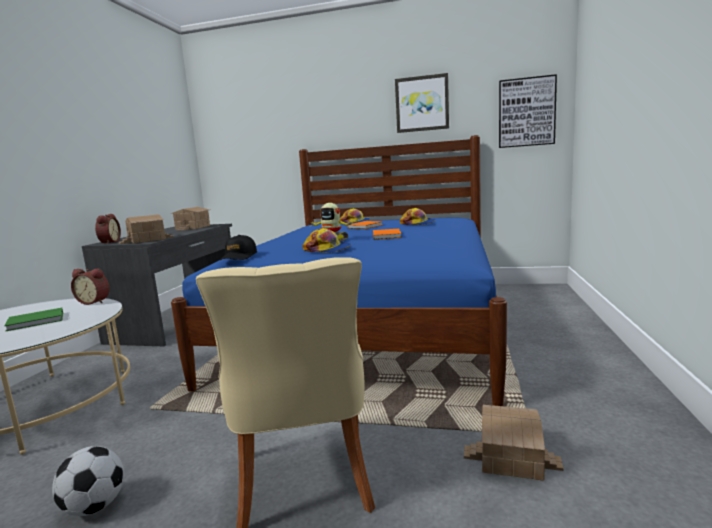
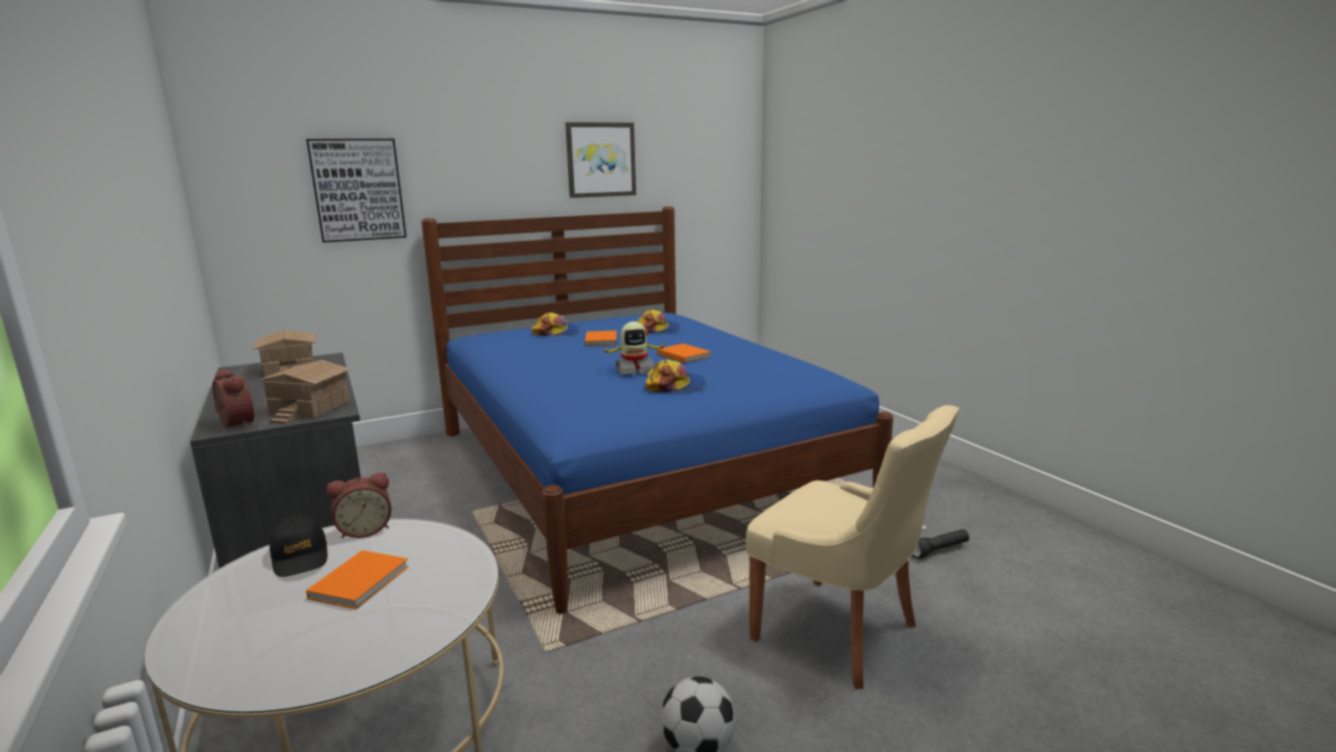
camera: 40 degrees left, 5 degrees up
green book [4,308,63,331] -> orange book [306,550,409,609]
black cap [220,235,257,260] -> black cap moved to [270,515,328,577]
toy house [464,405,564,481] -> black flashlight [912,529,969,559]
picture [499,74,557,148] -> picture moved to [306,139,406,243]

